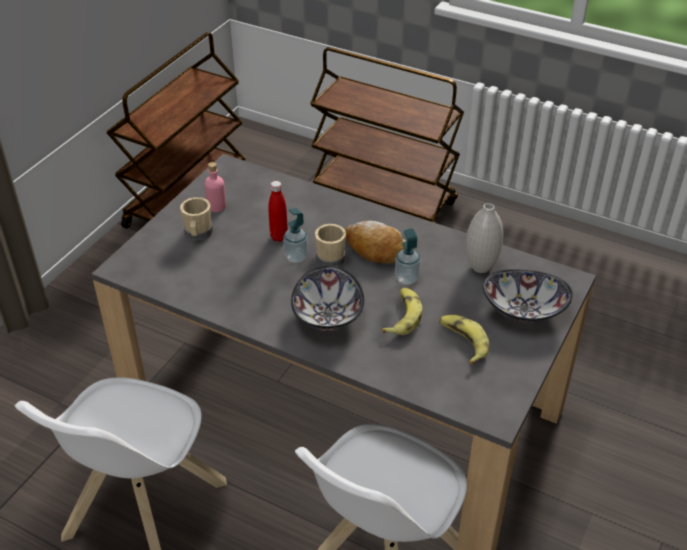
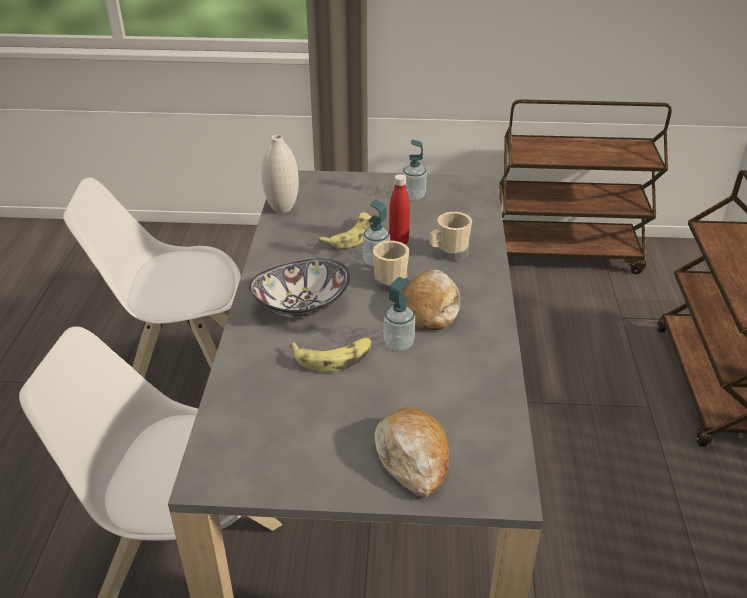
camera: 65 degrees right, 5 degrees down
beige mug [180,197,213,240] -> beige mug moved to [430,212,472,261]
pink bottle [204,162,226,212] -> soap dispenser [402,139,427,201]
banana [439,315,489,364] -> banana moved to [319,212,373,248]
white vase [466,203,503,273] -> white vase moved to [261,135,299,214]
bowl [483,269,573,323] -> bread [375,407,449,498]

